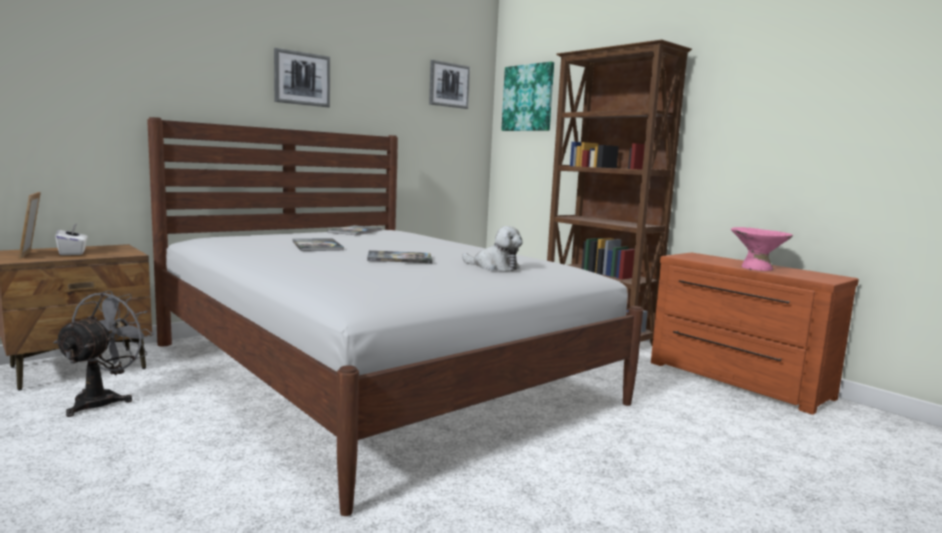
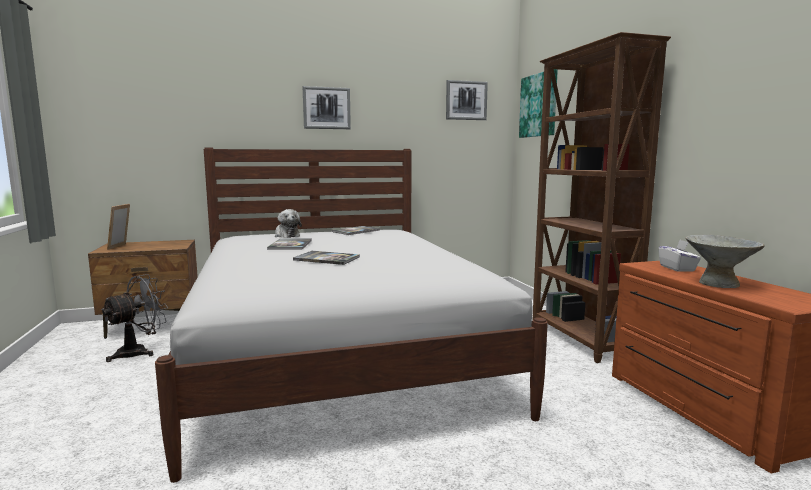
camera: 25 degrees right, 0 degrees up
white tissue box [56,224,88,255] -> white tissue box moved to [658,240,701,272]
plush toy [462,226,522,271] -> plush toy moved to [275,209,302,238]
pink bowl [731,227,793,271] -> grey bowl [686,235,765,288]

